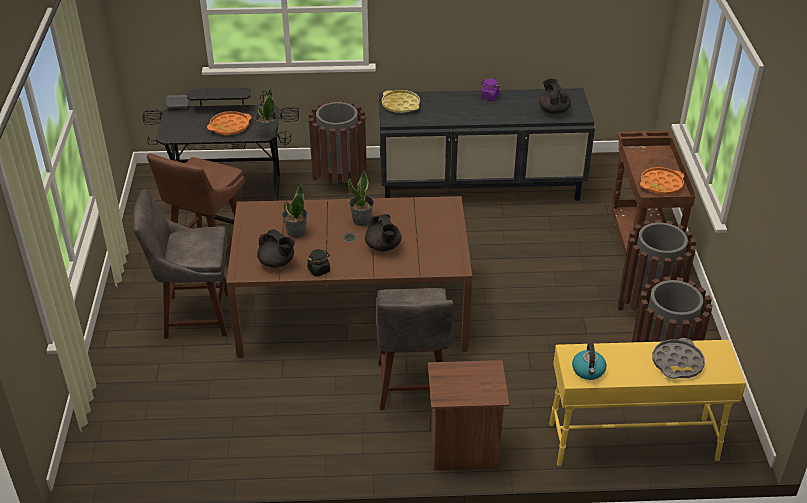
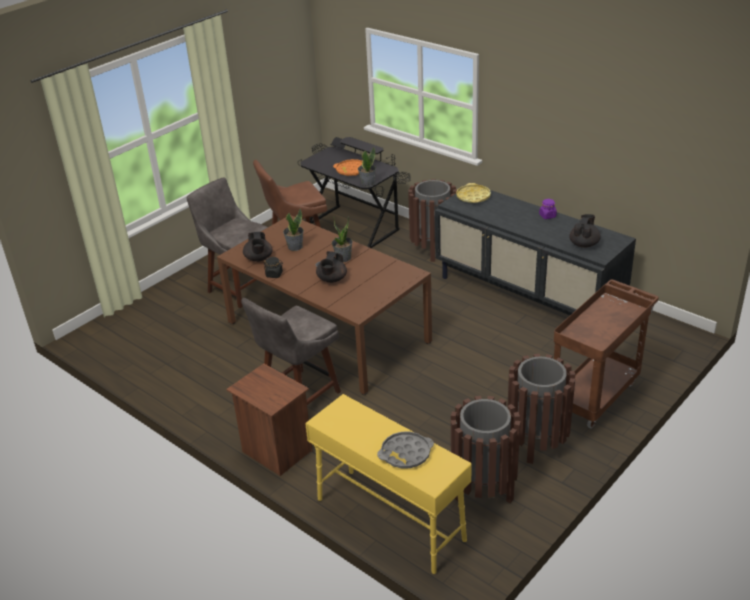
camera: 45 degrees right, 5 degrees down
kettle [572,343,606,380] -> none
orange tray [640,167,684,195] -> none

